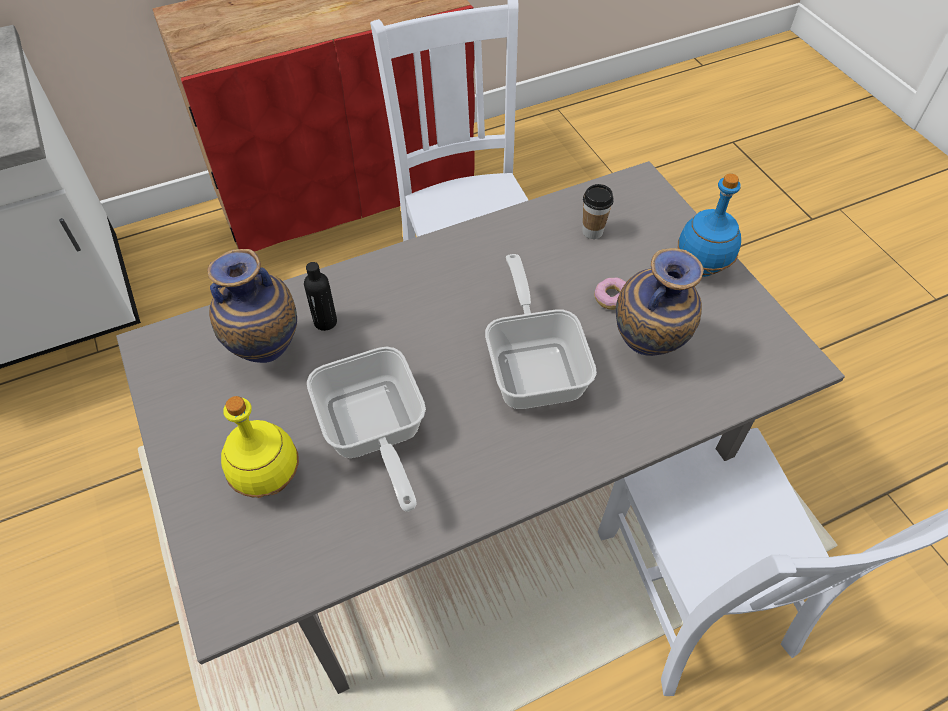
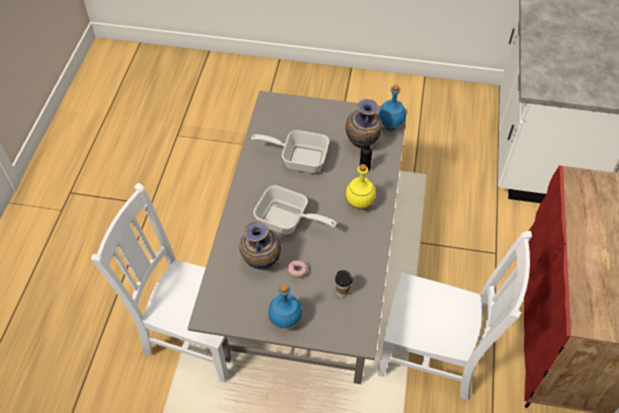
camera: 125 degrees right, 0 degrees up
yellow bottle [221,396,299,498] -> yellow bottle moved to [345,164,376,210]
none -> blue bottle [378,85,406,131]

